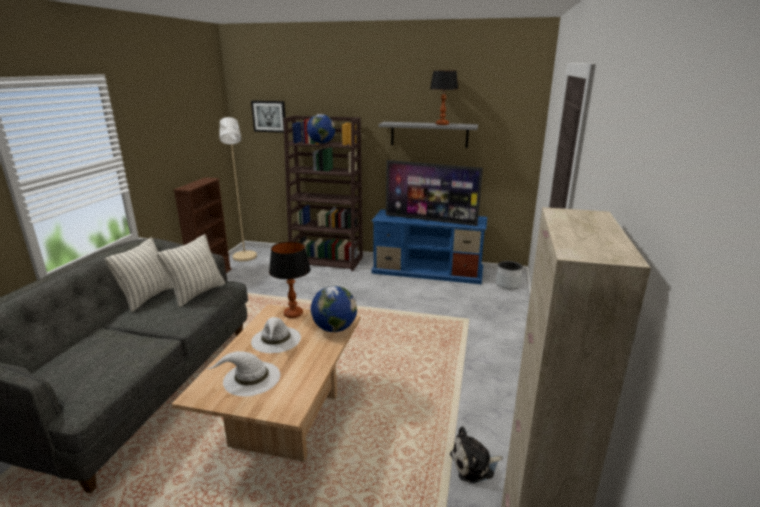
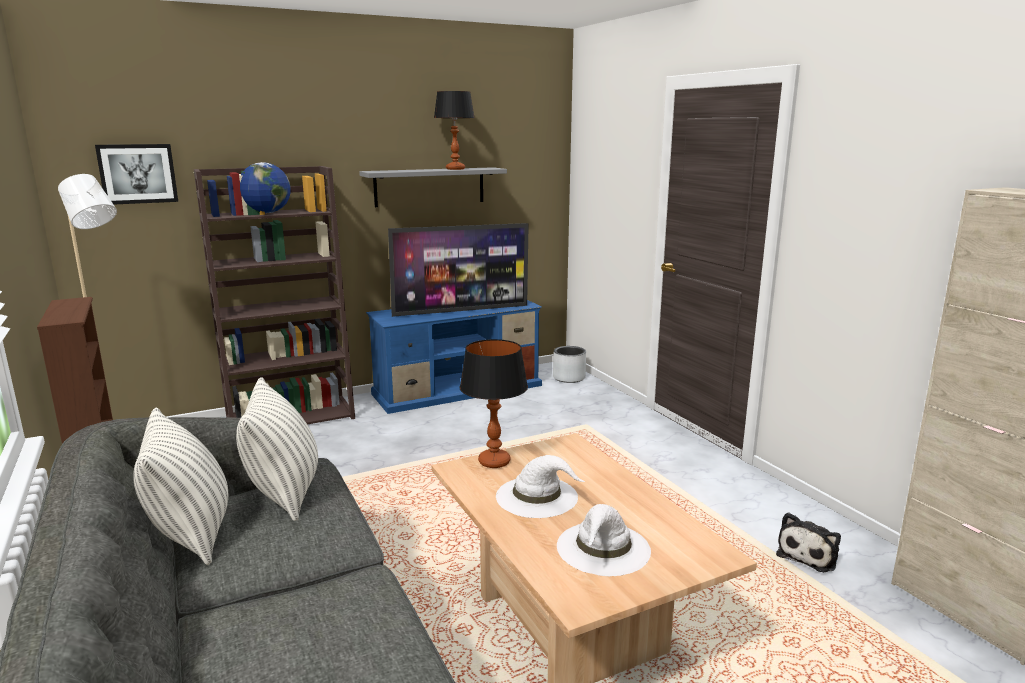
camera: 40 degrees left, 5 degrees down
globe [311,286,357,332] -> none

